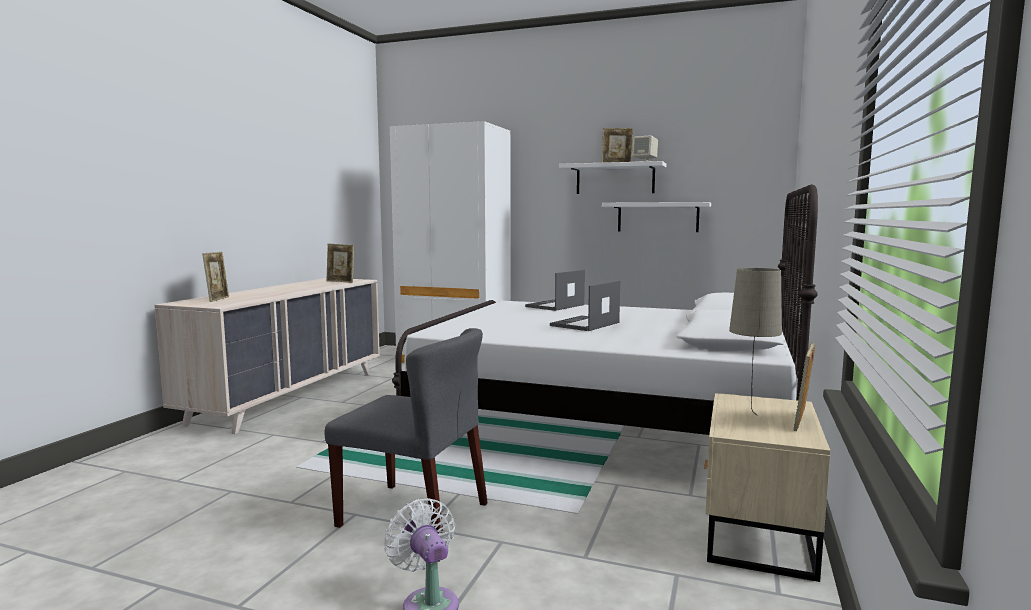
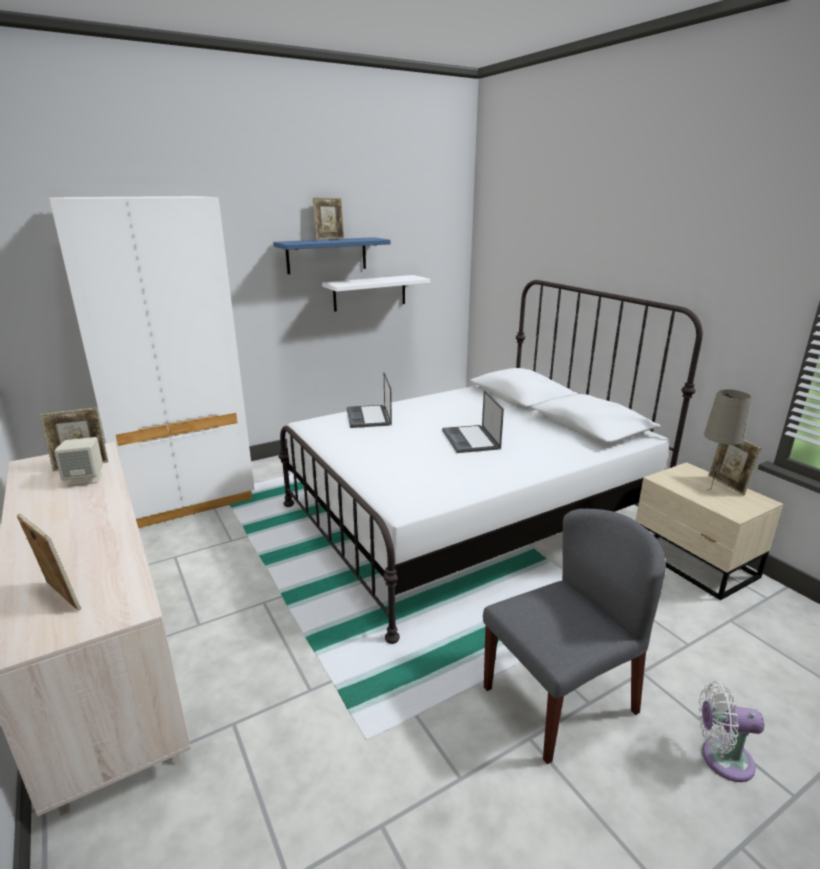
camera: 50 degrees left, 15 degrees up
white shelf [559,161,666,194] -> blue shelf [273,237,391,274]
beige speaker [632,135,658,162] -> beige speaker moved to [54,437,103,487]

